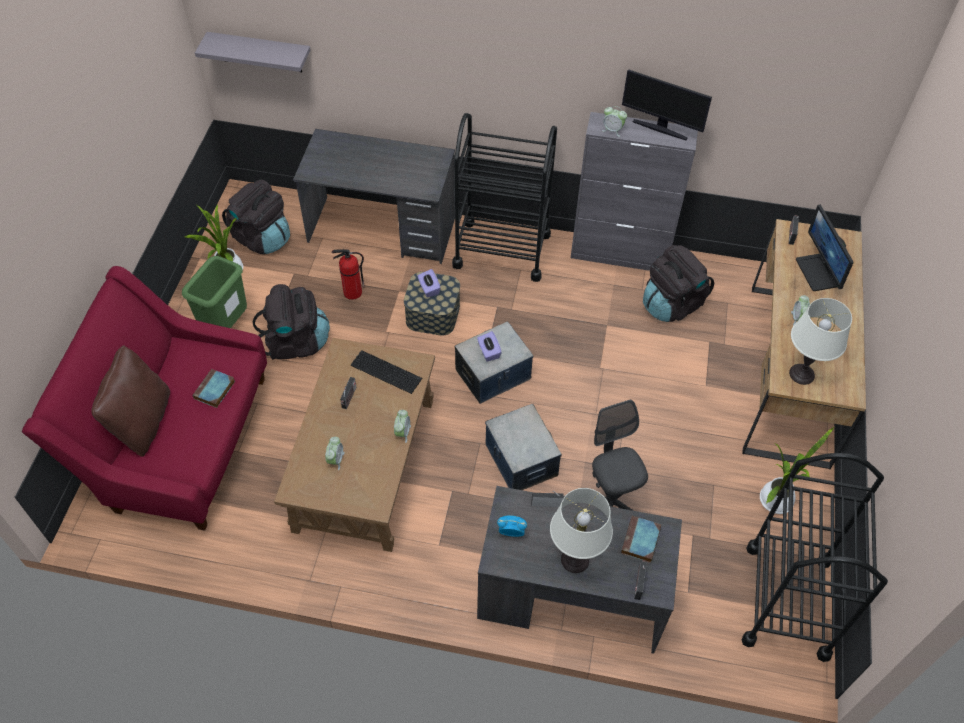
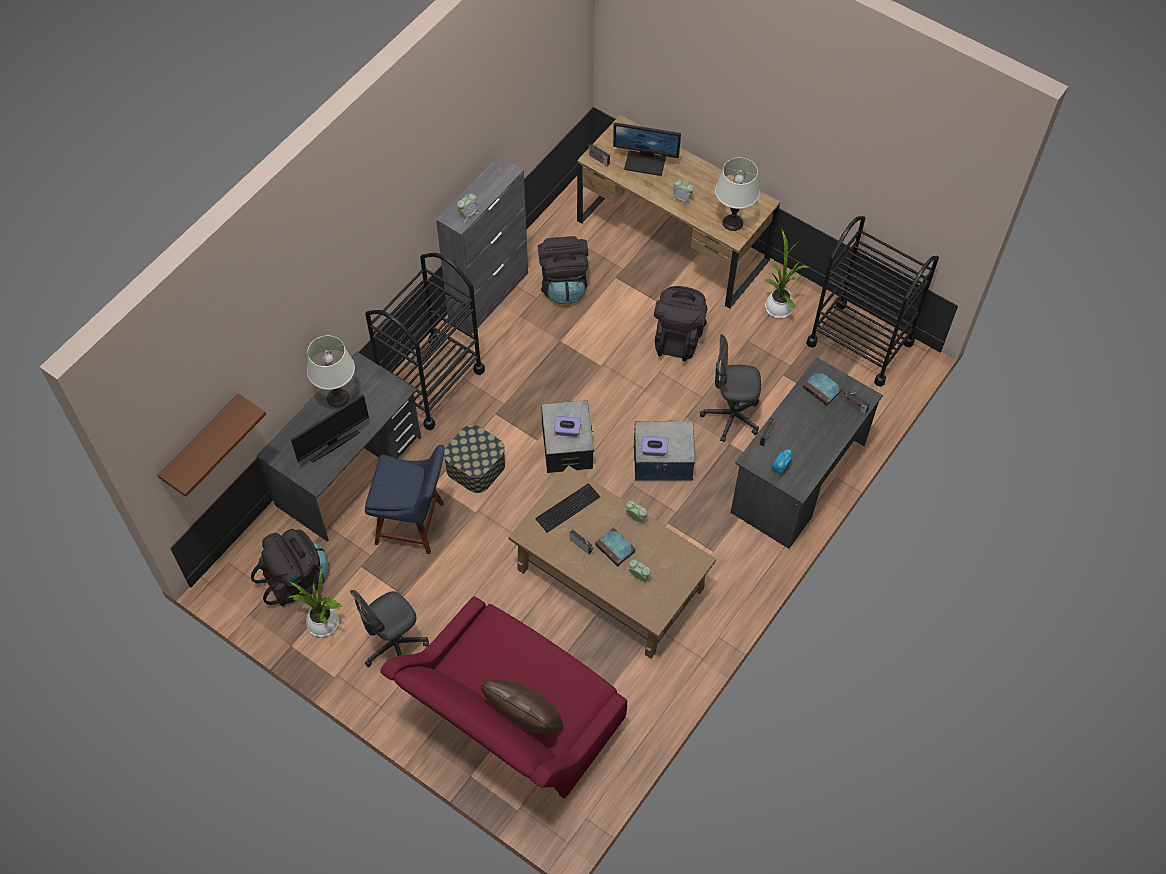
camera: 65 degrees left, 5 degrees up
green trash can [182,256,247,328] -> grey office chair [350,590,429,667]
book [192,369,235,408] -> book moved to [595,527,635,567]
grey shelf [195,32,310,72] -> brown shelf [158,394,266,497]
black backpack [253,284,330,360] -> black backpack moved to [654,286,708,362]
fire extinguisher [332,249,365,300] -> blue chair [365,445,445,554]
purple tissue box [418,269,441,298] -> purple tissue box moved to [642,436,668,456]
white table lamp [550,488,613,573] -> white table lamp moved to [307,336,355,408]
monitor [622,69,712,140] -> monitor moved to [291,394,369,463]

